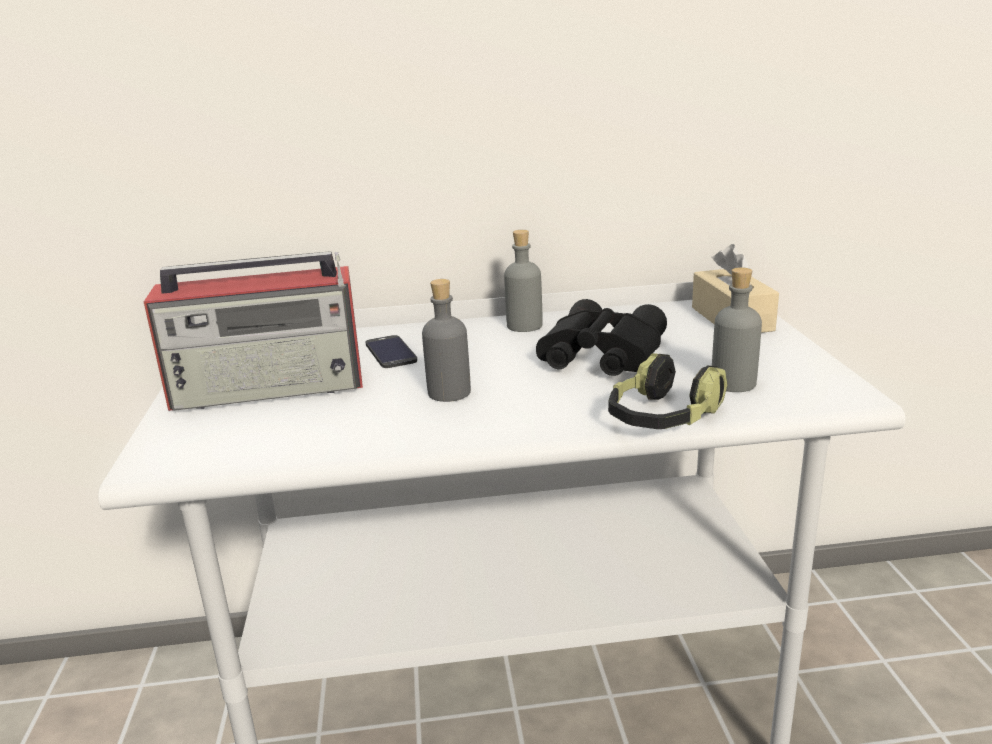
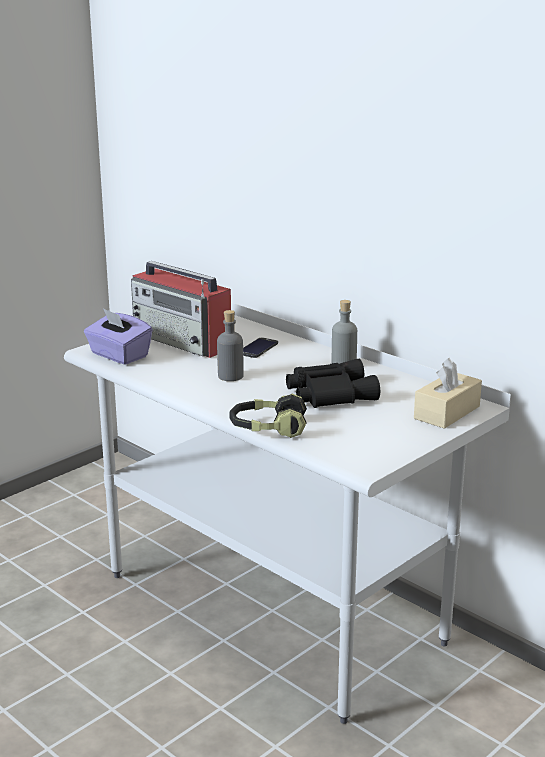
camera: 50 degrees right, 0 degrees up
grey bottle [712,267,762,392] -> none
none -> purple tissue box [84,308,153,365]

